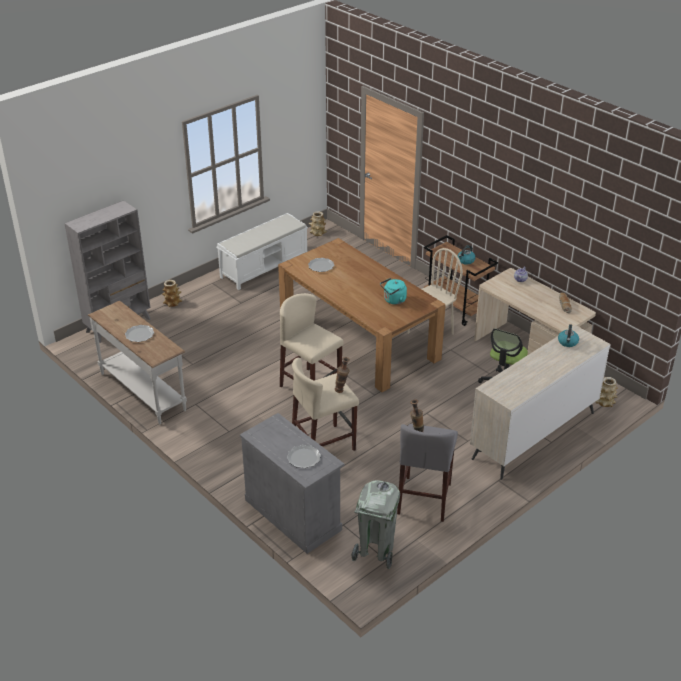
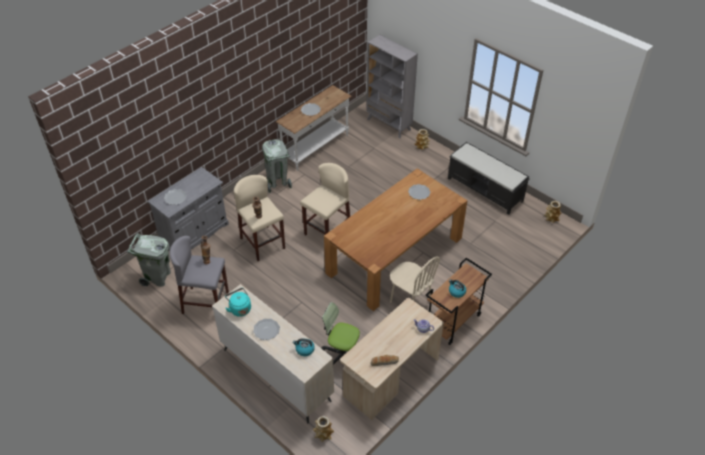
camera: 85 degrees right, 10 degrees up
white bench [216,213,308,290] -> black bench [448,142,530,215]
turquoise kettle [380,278,407,305] -> turquoise kettle moved to [225,288,251,317]
none -> plate [253,319,280,340]
none -> grey trash can [262,139,292,193]

